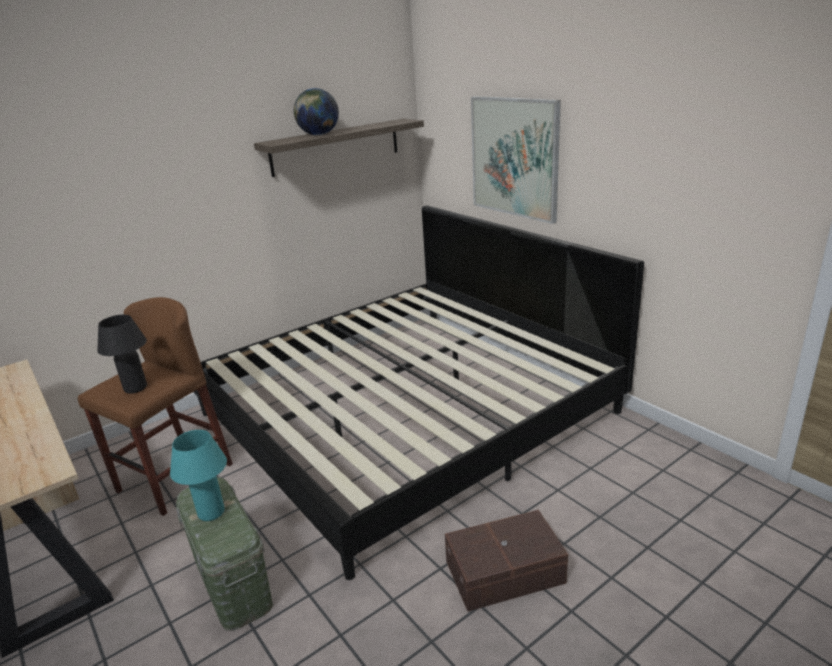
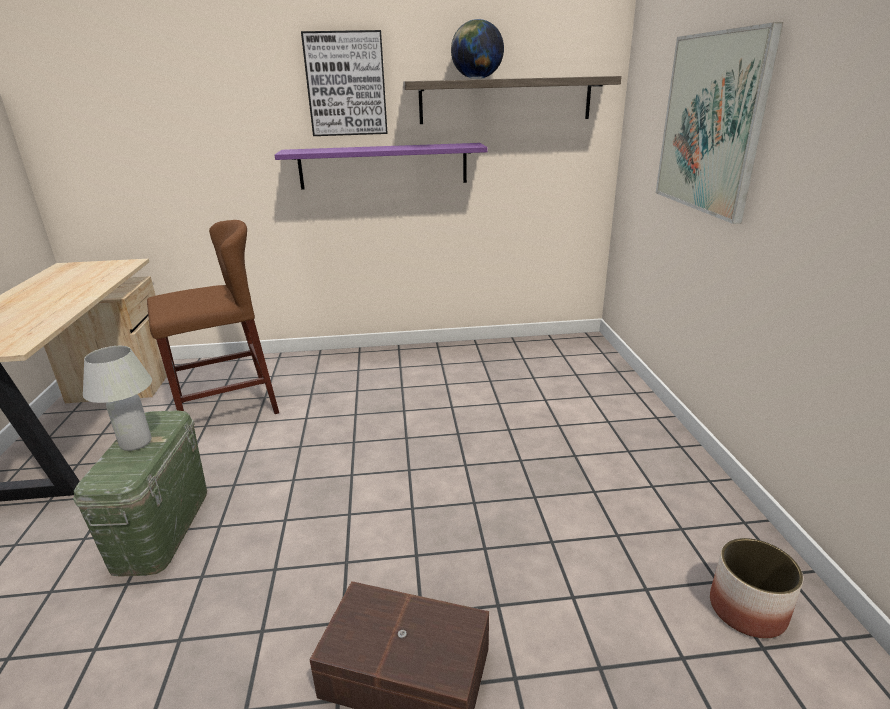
camera: 30 degrees right, 0 degrees up
black table lamp [97,315,147,394] -> none
turquoise table lamp [170,430,227,521] -> white table lamp [83,346,152,451]
bed [194,205,644,580] -> none
none -> purple shelf [275,143,488,190]
none -> picture [301,30,388,136]
none -> planter [710,538,803,638]

